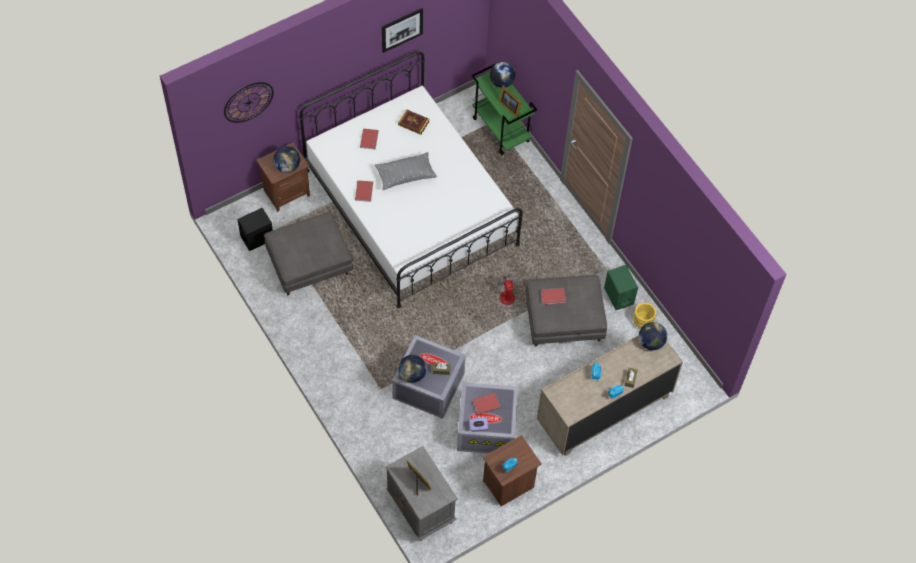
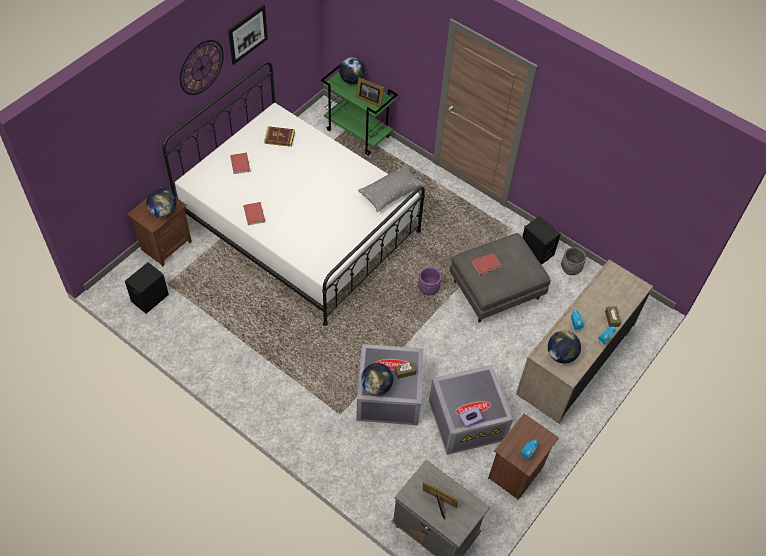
camera: 20 degrees left, 5 degrees down
wall clock [224,82,274,123] -> wall clock moved to [180,40,224,95]
grey ottoman [264,212,353,295] -> none
grey pillow [375,152,437,190] -> grey pillow moved to [358,165,425,212]
red book [472,393,501,415] -> none
fan [482,274,517,318] -> purple planter [418,267,442,295]
green speaker [604,265,638,310] -> black speaker [522,216,561,265]
yellow planter [633,303,656,328] -> grey planter [561,247,586,275]
globe [639,322,667,350] -> globe moved to [548,331,581,364]

